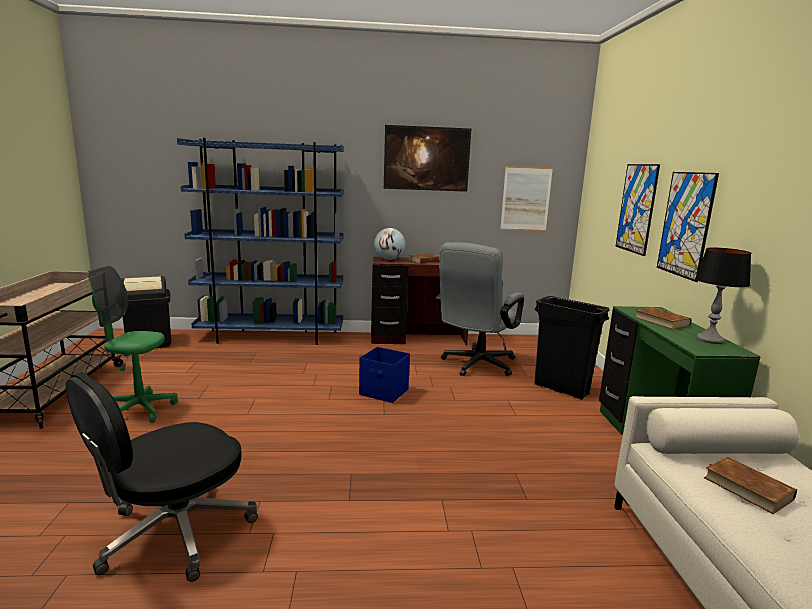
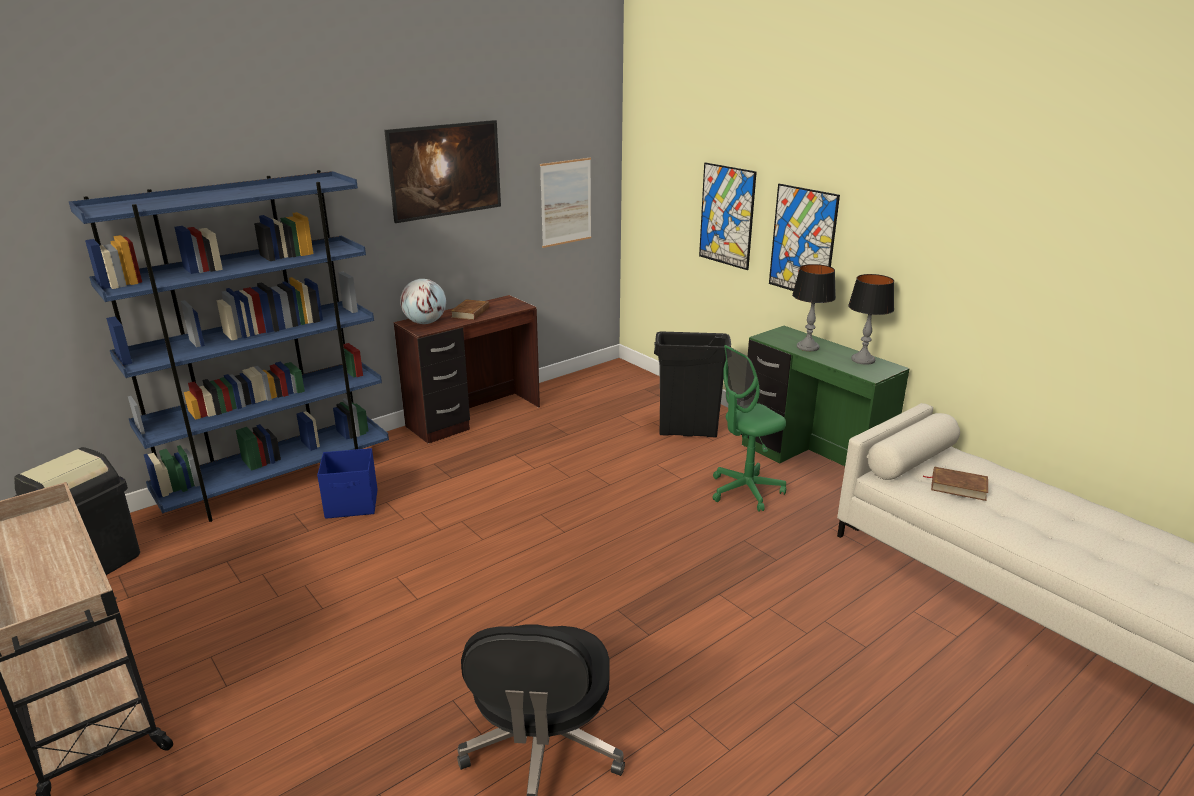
camera: 35 degrees left, 10 degrees up
green office chair [87,265,178,423] -> green office chair moved to [712,345,786,512]
blue storage box [359,347,410,403] -> blue storage box moved to [317,448,378,519]
grey office chair [436,242,524,376] -> none
brown book [635,307,692,329] -> table lamp [792,264,836,351]

